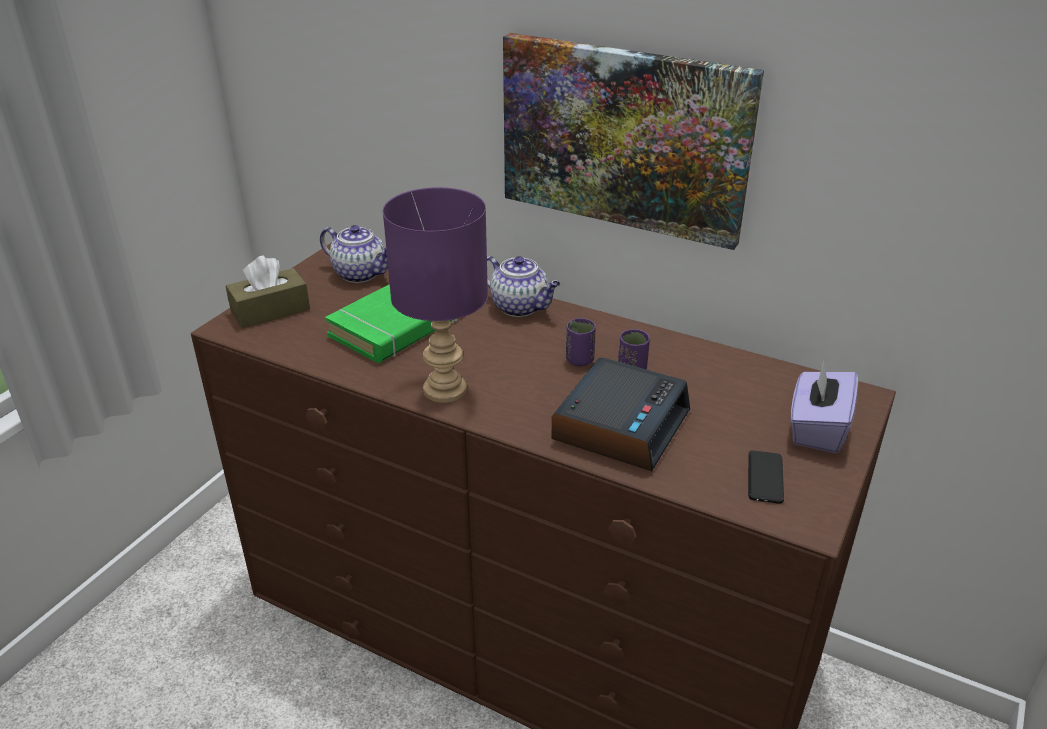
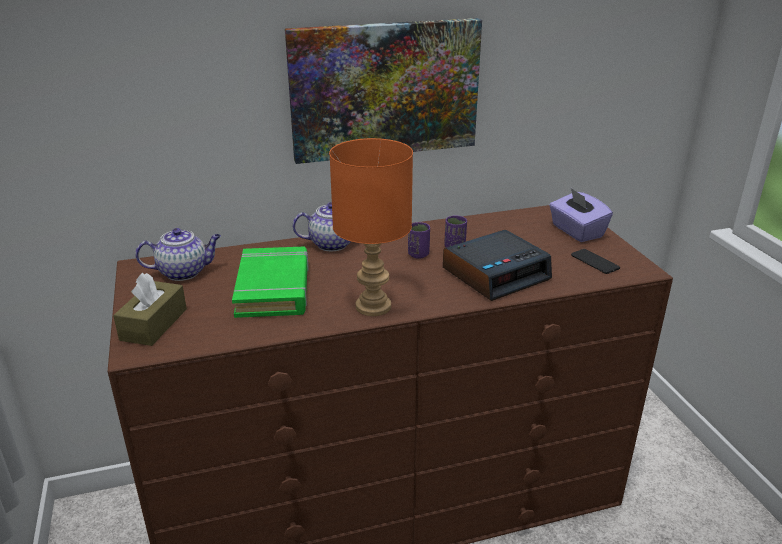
camera: 45 degrees left, 5 degrees down
purple table lamp [383,187,488,403] -> orange table lamp [329,138,413,316]
alarm clock [551,357,690,471] -> alarm clock turned 75 degrees clockwise [443,230,552,301]

